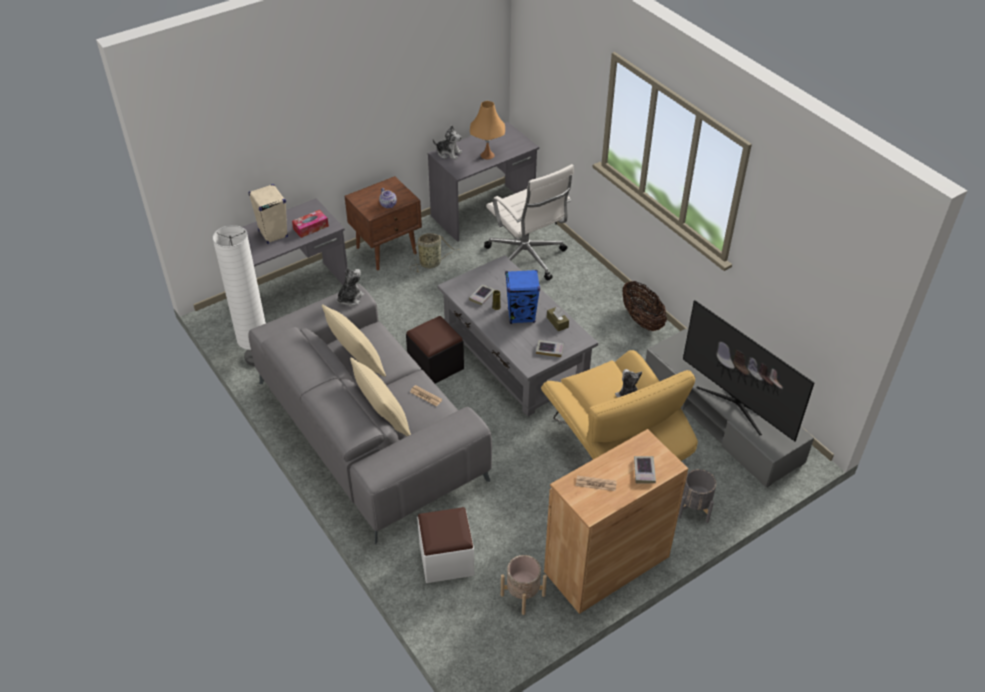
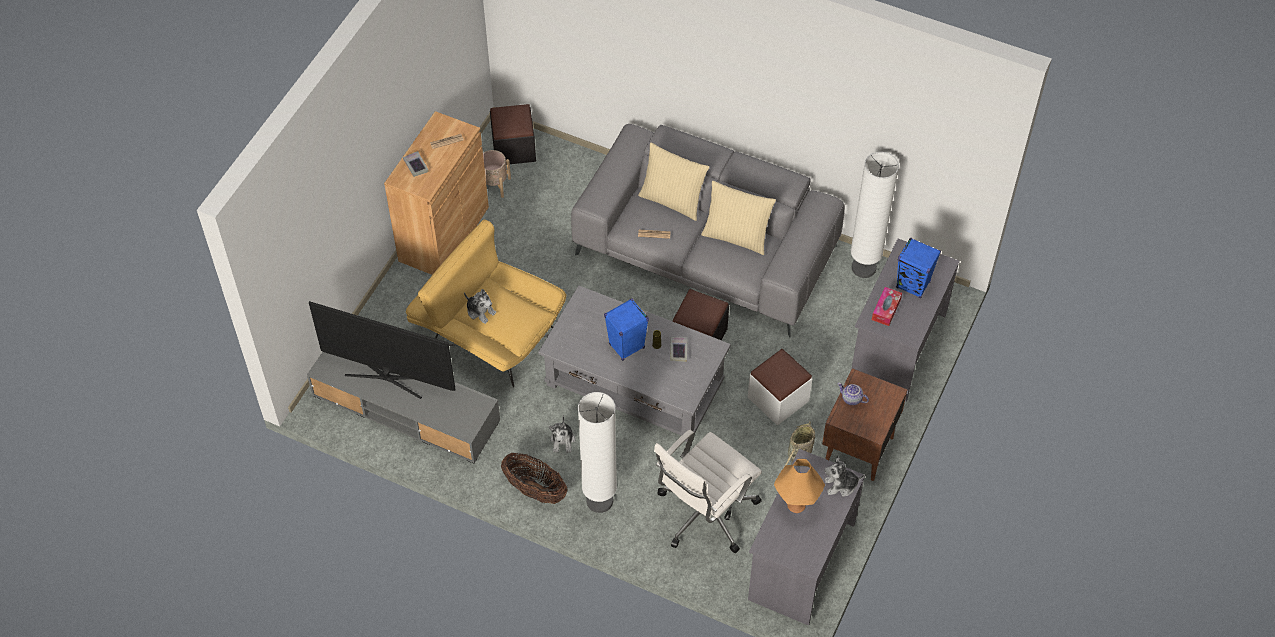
camera: 150 degrees right, 10 degrees up
beige speaker [249,184,288,244] -> blue speaker [896,238,941,298]
plush toy [337,267,365,306] -> plush toy moved to [549,415,575,453]
white ottoman [417,507,474,583] -> white ottoman moved to [748,349,812,425]
white office chair [484,164,574,280] -> white office chair turned 75 degrees counterclockwise [654,429,762,553]
book [536,340,564,357] -> none
brown tissue box [547,306,569,331] -> none
grey planter [678,469,716,523] -> none
none -> black ottoman [490,104,536,165]
none -> white floor lamp [578,392,617,513]

